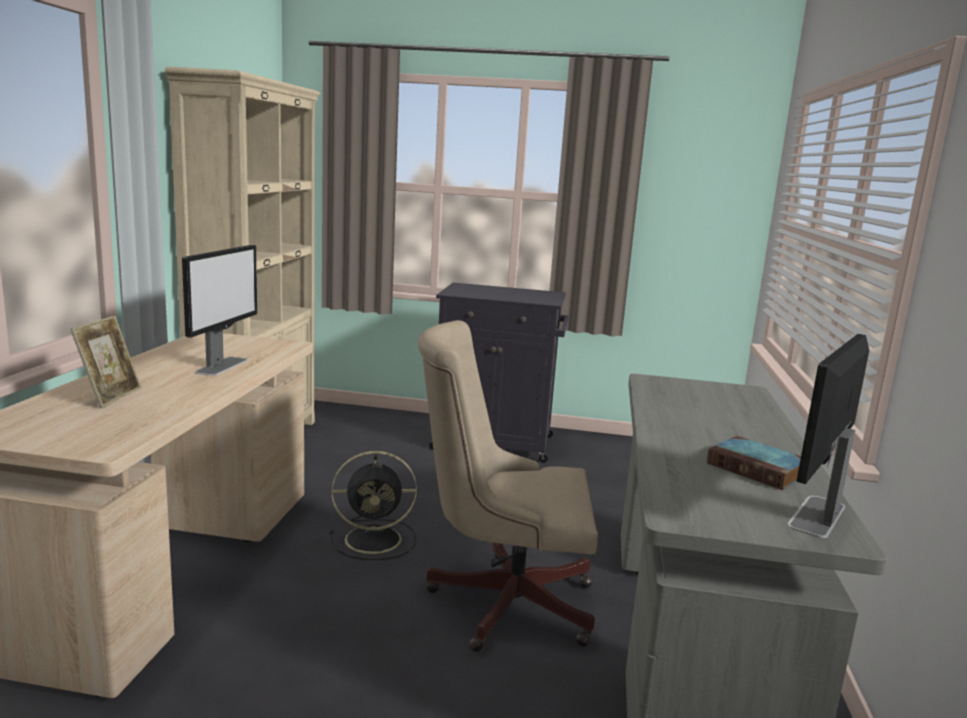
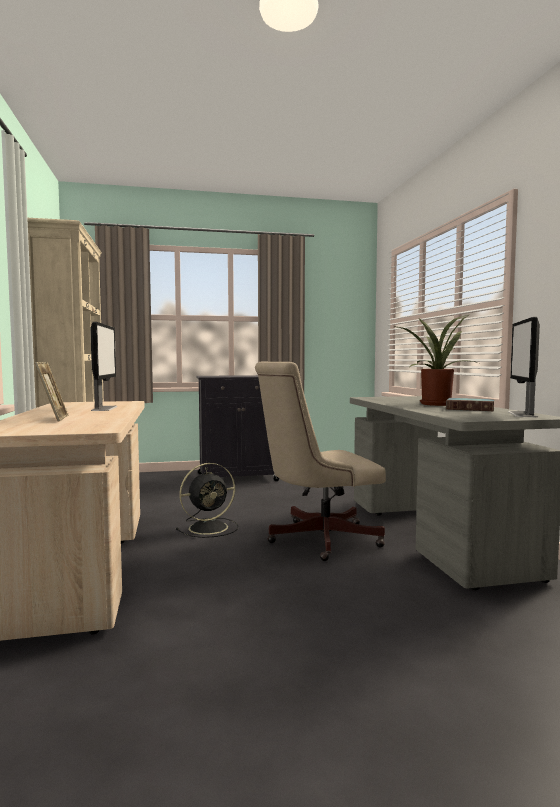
camera: 20 degrees left, 10 degrees down
none -> potted plant [392,315,478,406]

